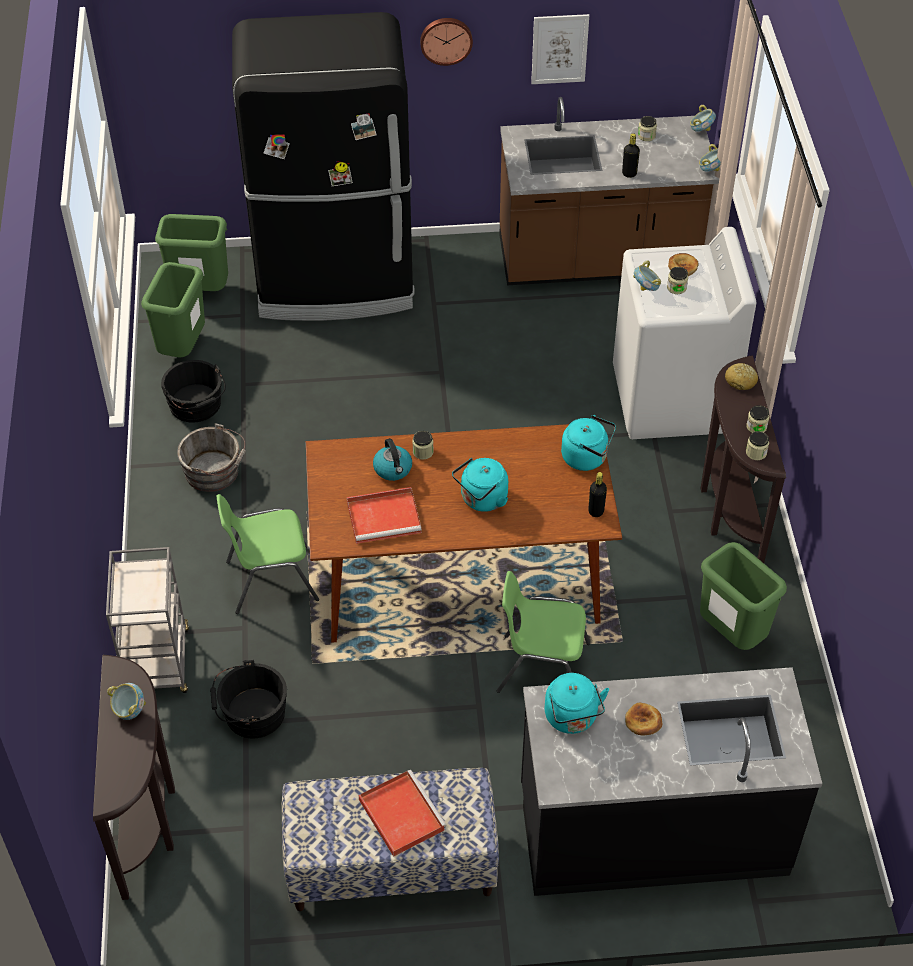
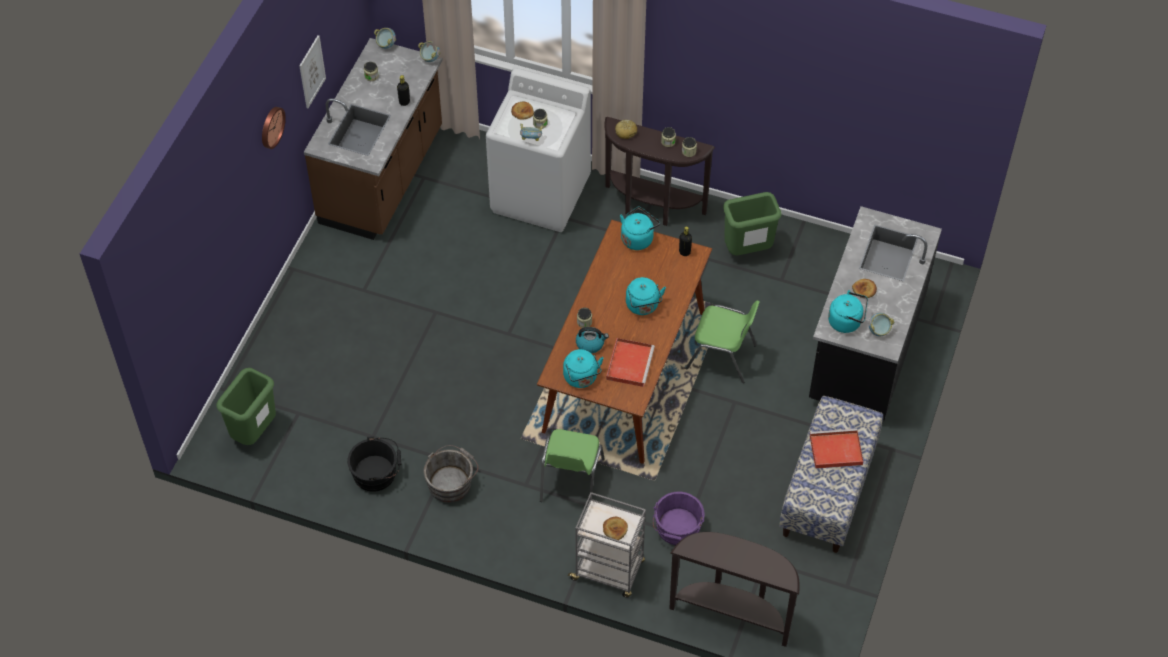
camera: 65 degrees left, 5 degrees up
bowl [107,683,146,720] -> bowl moved to [869,313,894,336]
green trash can [141,262,205,357] -> none
black bucket [210,660,287,739] -> purple bucket [653,491,705,545]
black fridge [232,12,415,321] -> none
green chair [497,571,590,693] -> green chair turned 105 degrees counterclockwise [685,300,760,383]
none -> turquoise kettle [563,349,603,388]
none -> bread [603,517,628,540]

